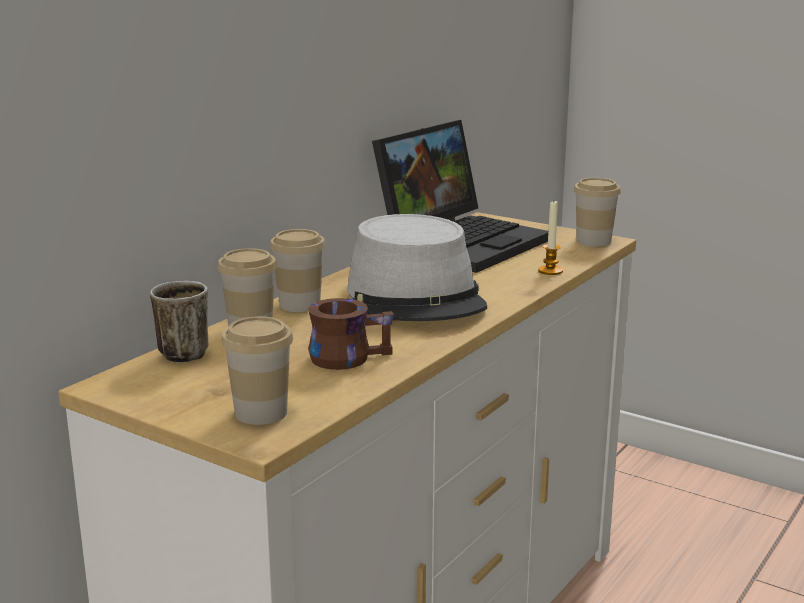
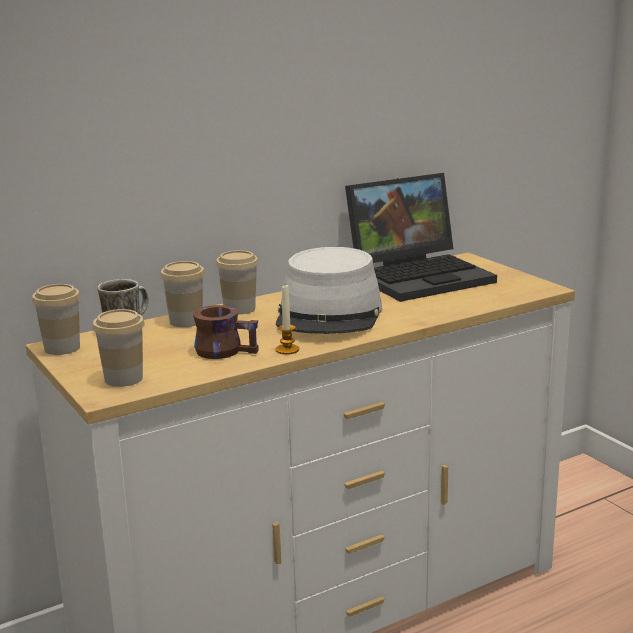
camera: 25 degrees right, 0 degrees up
candle [538,201,563,275] -> candle moved to [276,285,299,355]
cup [574,178,621,247] -> cup moved to [32,284,81,355]

